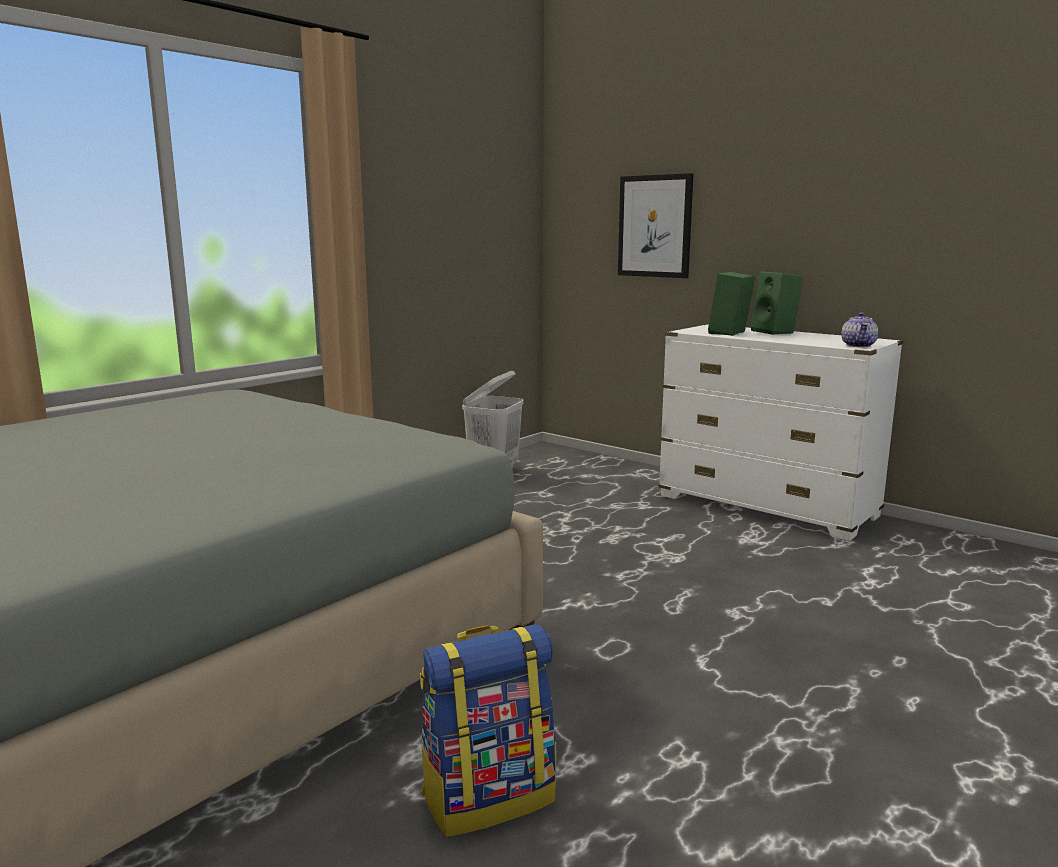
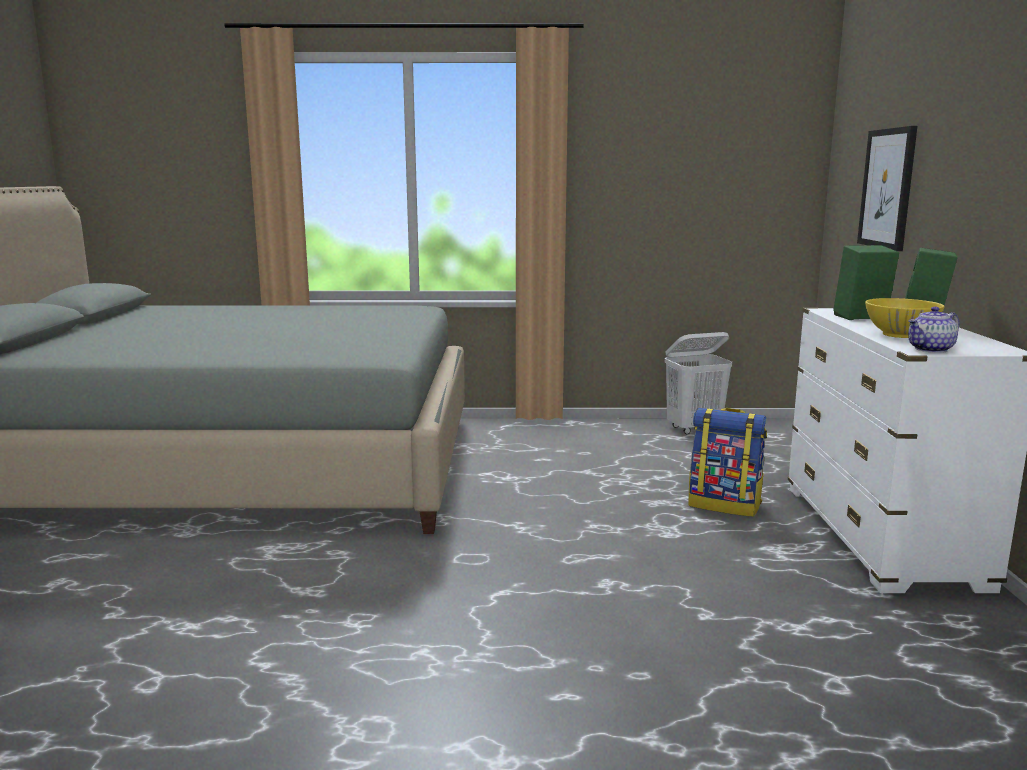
camera: 50 degrees right, 0 degrees up
backpack [420,624,556,837] -> backpack moved to [689,408,767,517]
none -> yellow bowl [865,298,944,338]

